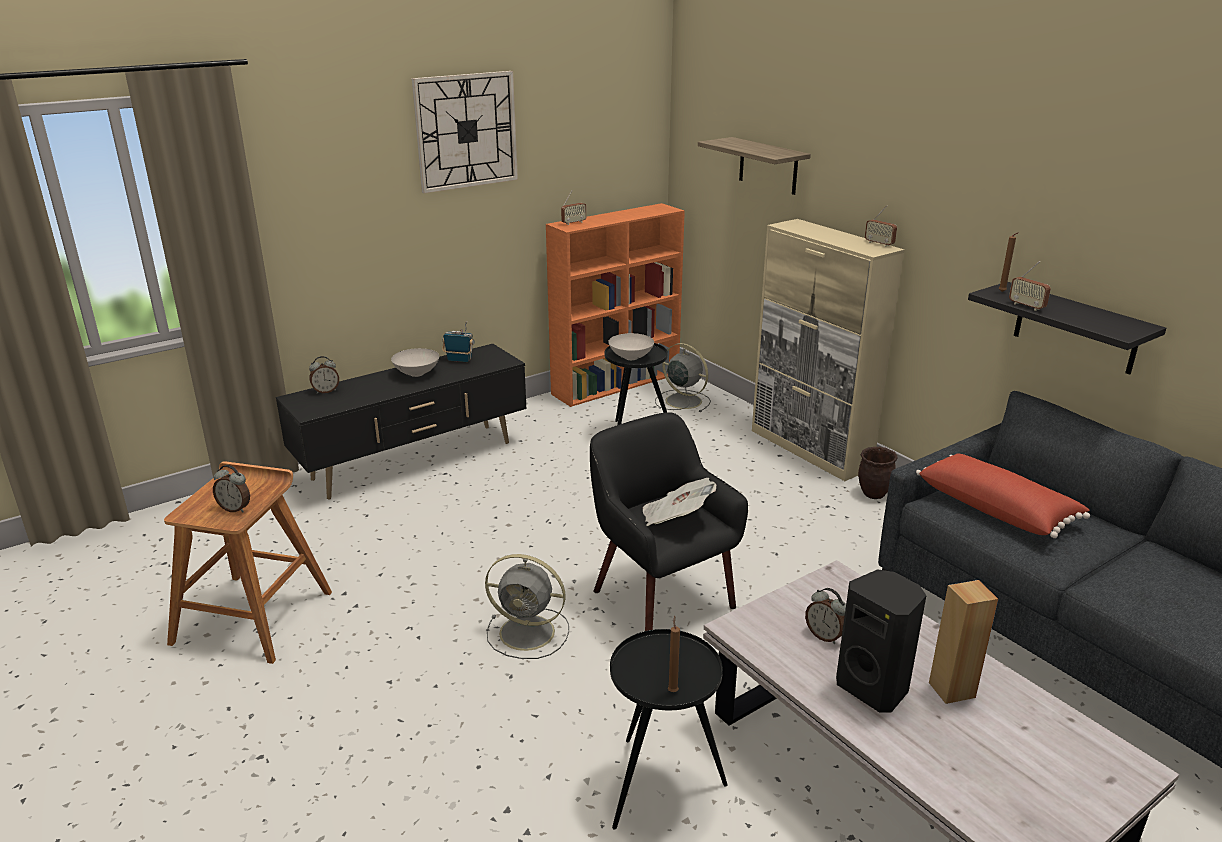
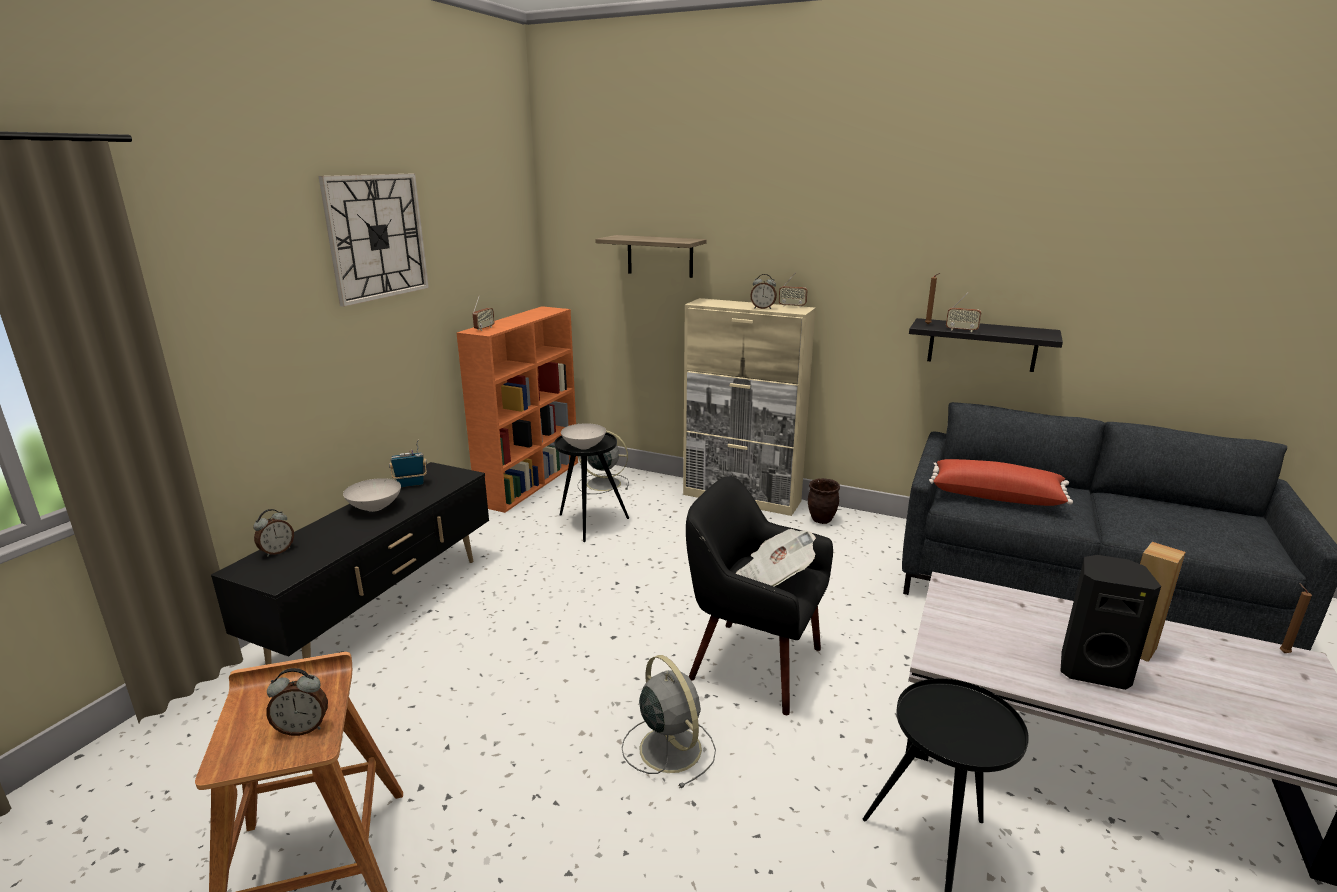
camera: 30 degrees left, 5 degrees down
grey fan [485,554,569,659] -> grey fan turned 105 degrees counterclockwise [622,655,716,788]
brown candle [668,616,680,692] -> brown candle moved to [1280,583,1312,653]
alarm clock [805,588,846,644] -> alarm clock moved to [750,274,777,309]

